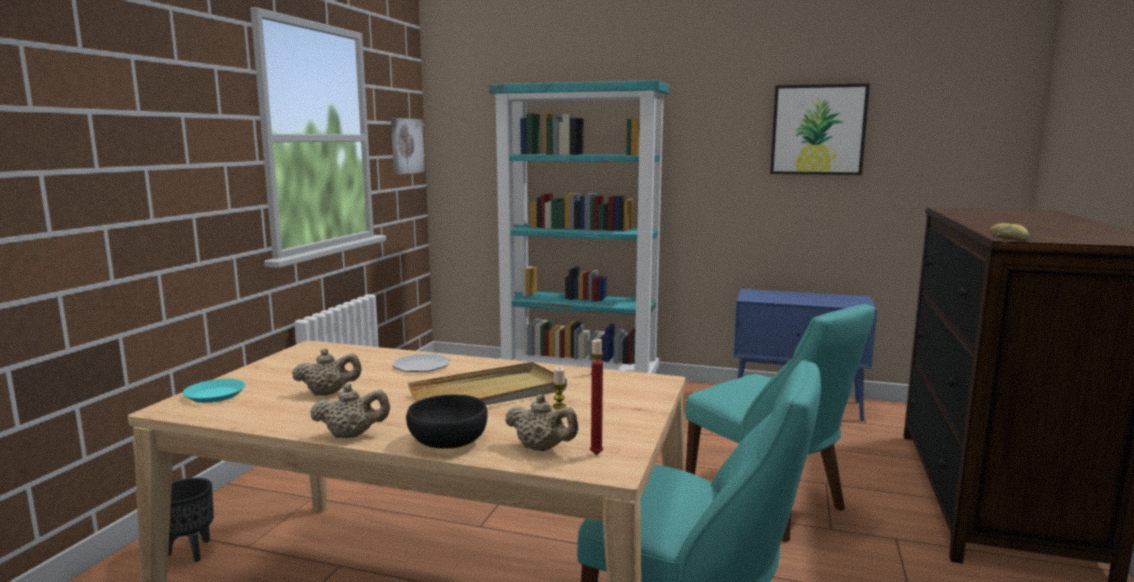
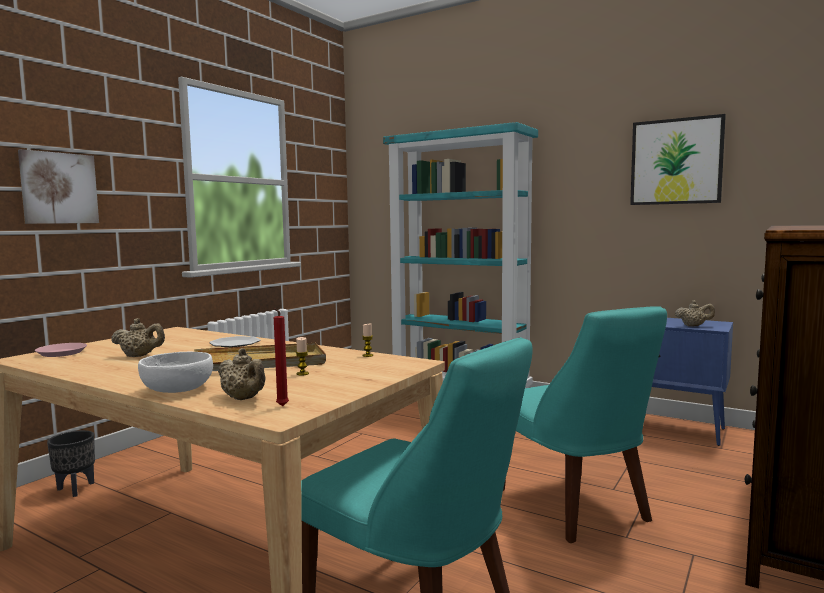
camera: 15 degrees right, 5 degrees down
turquoise plate [183,379,246,403] -> pink plate [35,343,87,357]
beige teapot [310,384,390,438] -> beige teapot moved to [675,300,715,327]
picture [391,118,425,175] -> picture moved to [18,149,99,224]
black bowl [406,395,488,449] -> white bowl [138,352,213,393]
bread [990,223,1029,240] -> none

